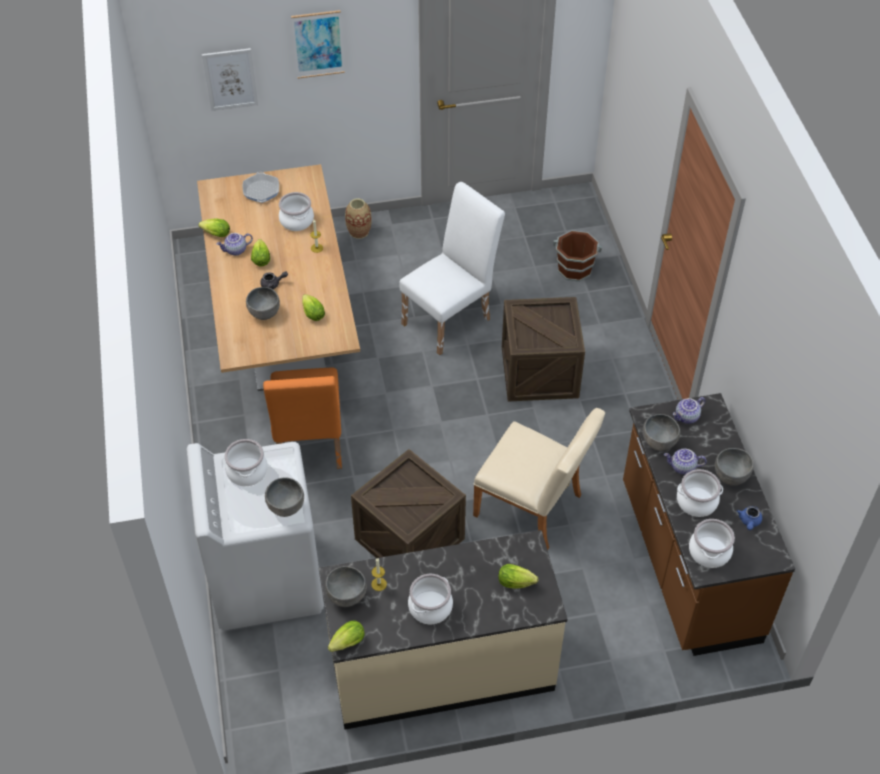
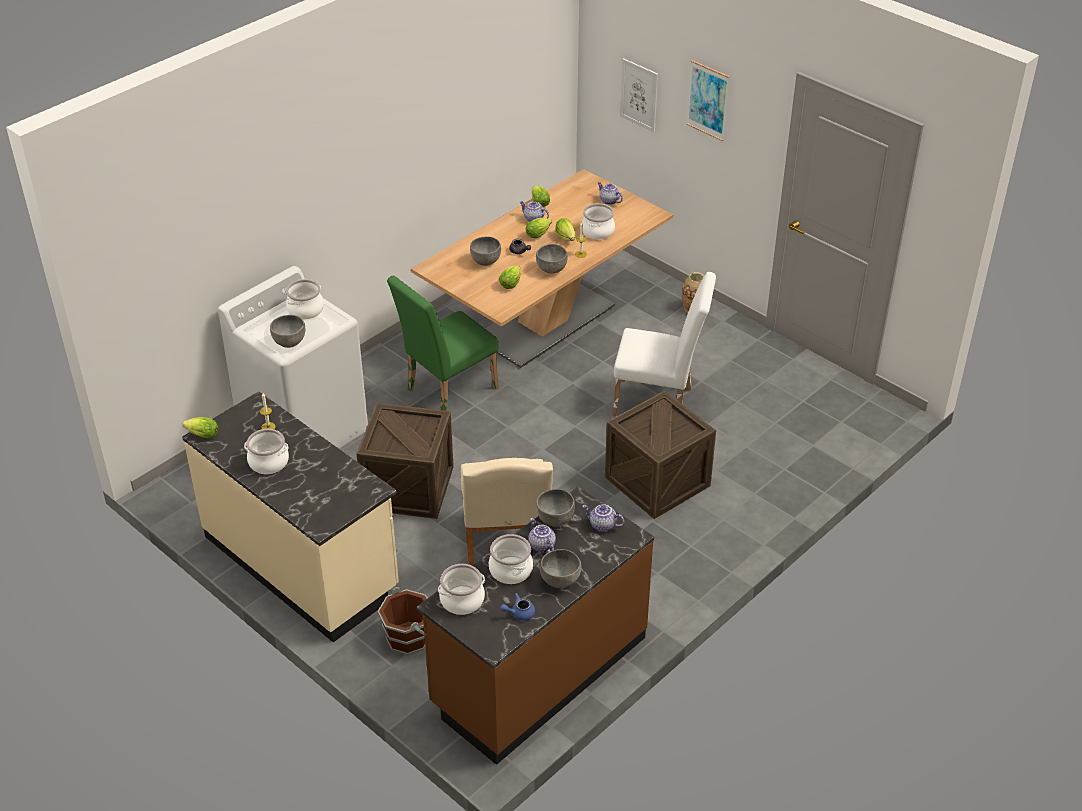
camera: 55 degrees right, 10 degrees down
frying pan [243,172,279,203] -> teapot [597,182,623,205]
orange chair [263,367,342,469] -> green chair [387,276,499,411]
grey bowl [325,566,367,607] -> grey bowl moved to [536,244,568,274]
lettuce [498,564,538,589] -> lettuce moved to [555,218,575,241]
brown bucket [554,230,602,282] -> brown bucket moved to [378,587,428,655]

